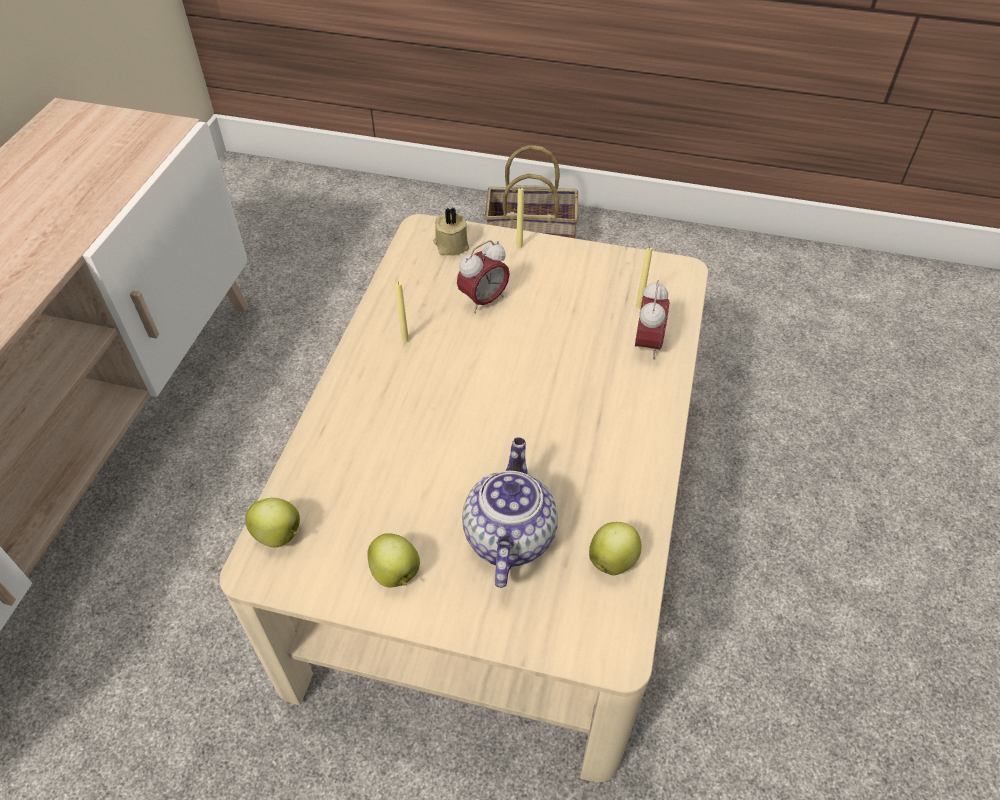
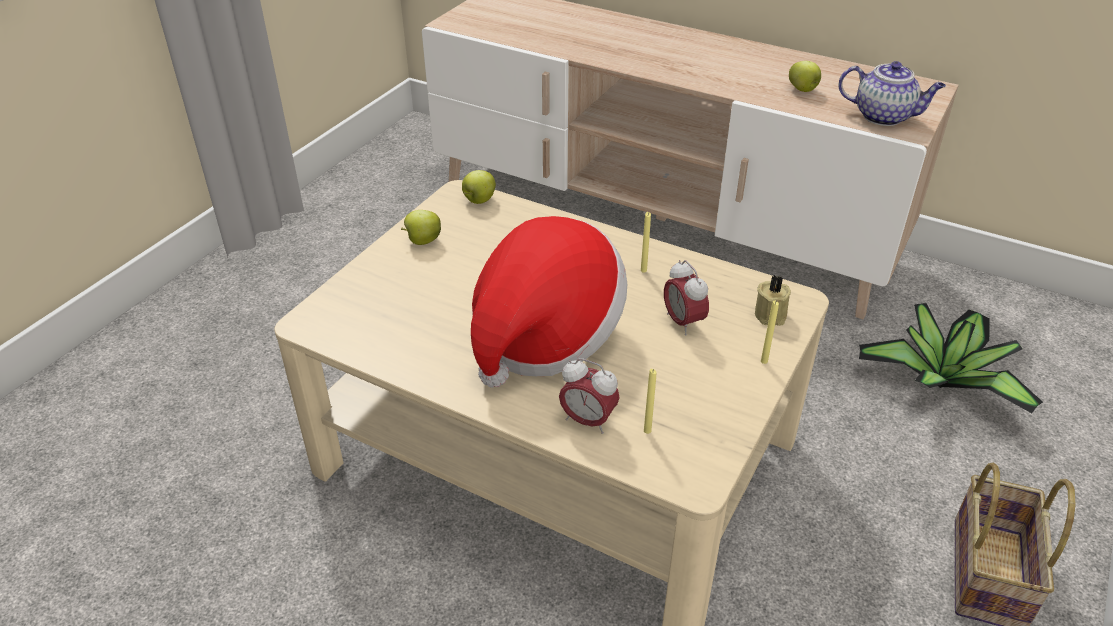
camera: 105 degrees right, 10 degrees down
teapot [462,437,558,588] -> teapot moved to [839,61,946,126]
apple [589,522,642,575] -> apple moved to [789,61,821,92]
none -> hat [471,216,627,388]
none -> potted plant [859,303,1043,413]

